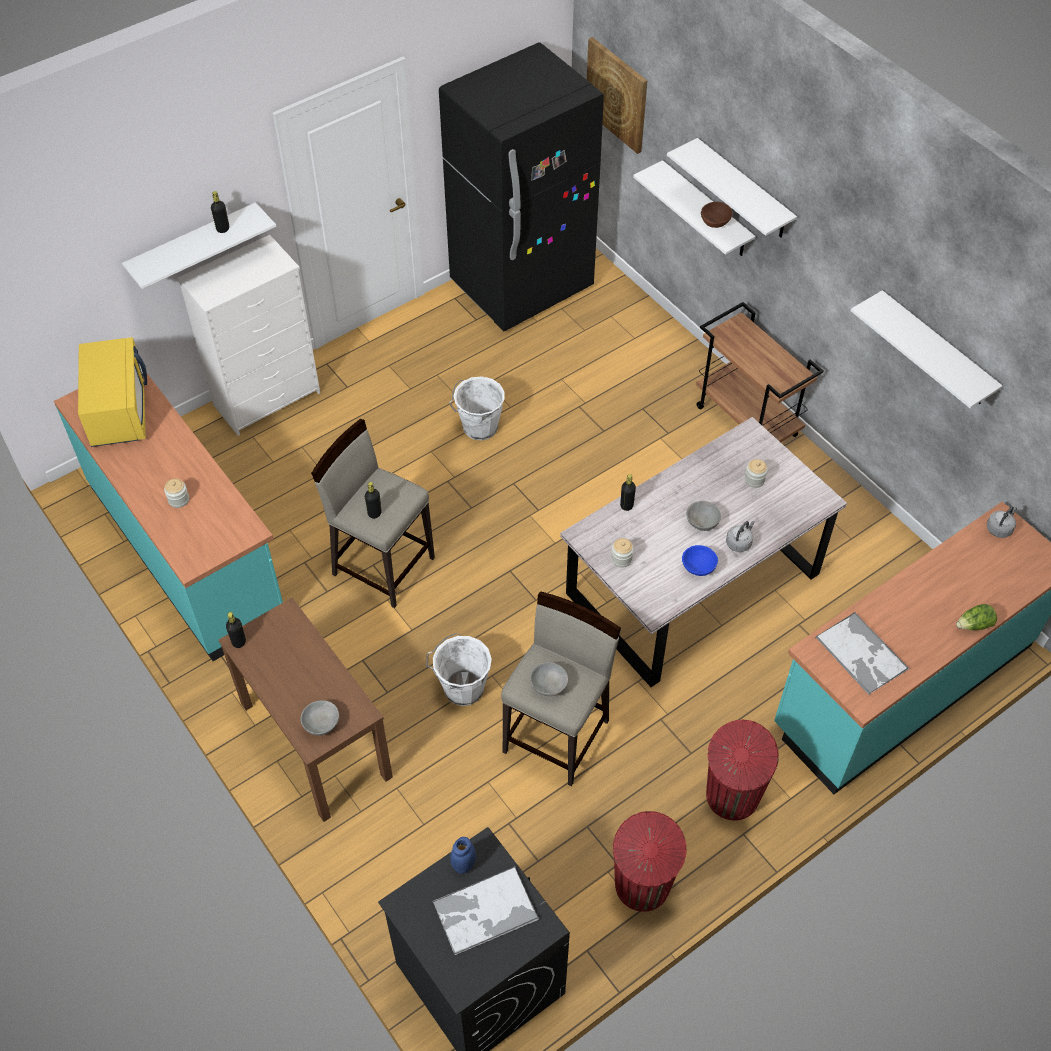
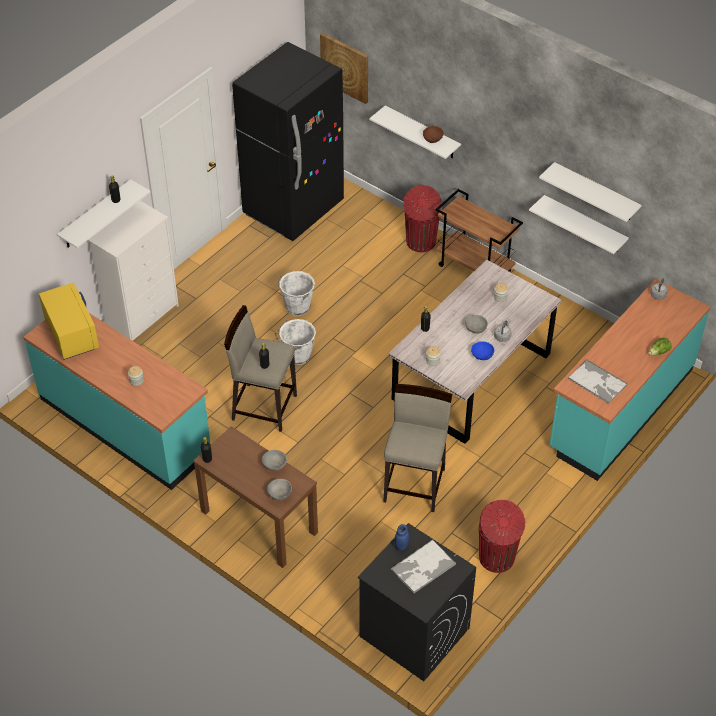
camera: 15 degrees left, 5 degrees down
white bucket [426,633,492,706] -> white bucket moved to [275,319,316,365]
grey bowl [530,662,568,696] -> grey bowl moved to [262,450,287,471]
white shelf [667,138,797,238] -> white shelf moved to [529,195,629,254]
red trash can [706,720,779,820] -> red trash can moved to [403,185,441,252]

